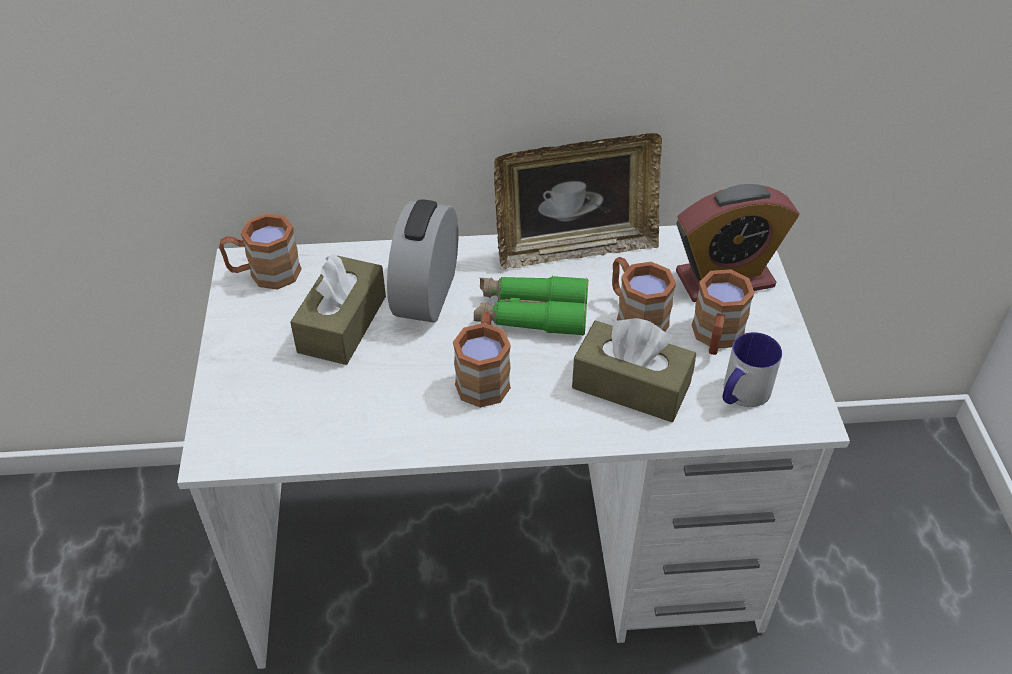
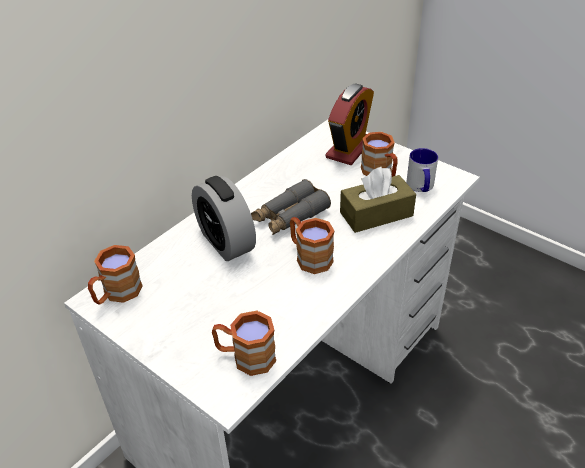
camera: 45 degrees left, 5 degrees down
brown tissue box [290,253,386,365] -> none
green binoculars [474,276,588,336] -> grey binoculars [251,179,331,235]
picture frame [494,133,662,269] -> none
brown mug [612,257,676,332] -> brown mug moved to [212,311,276,376]

